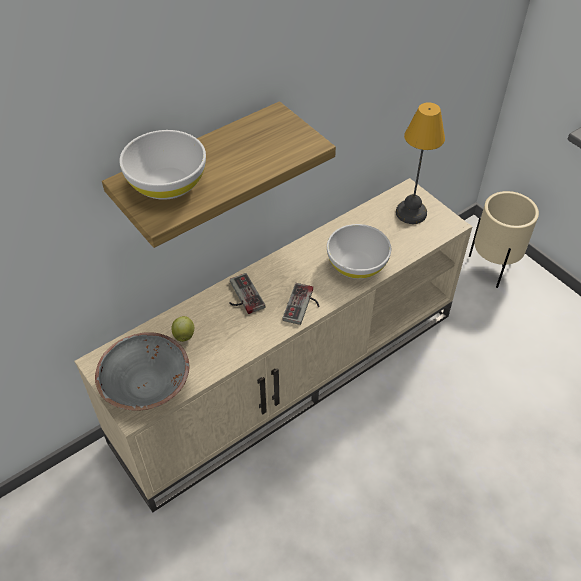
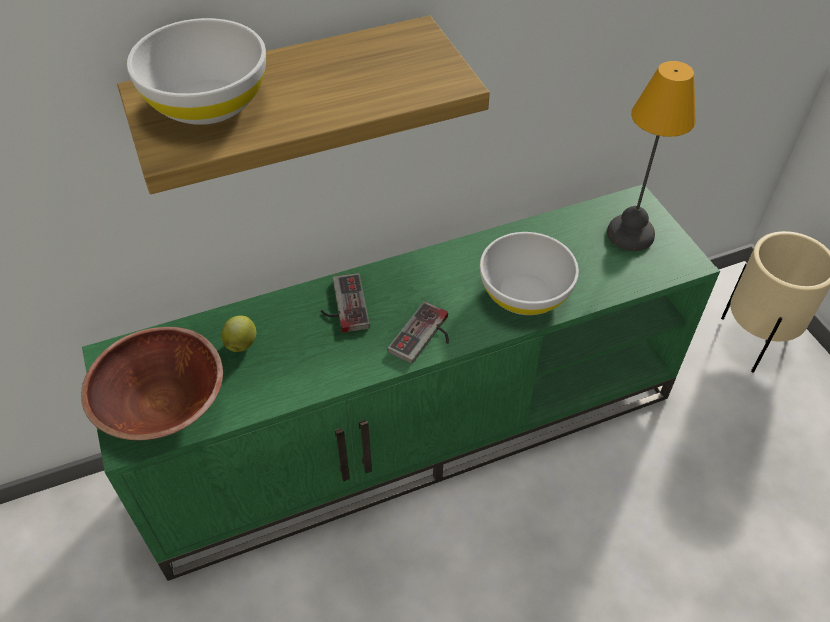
camera: 15 degrees right, 0 degrees up
beige tv stand [74,178,473,512] -> green tv stand [82,184,720,581]
grey bowl [95,332,189,410] -> brown bowl [81,327,223,441]

